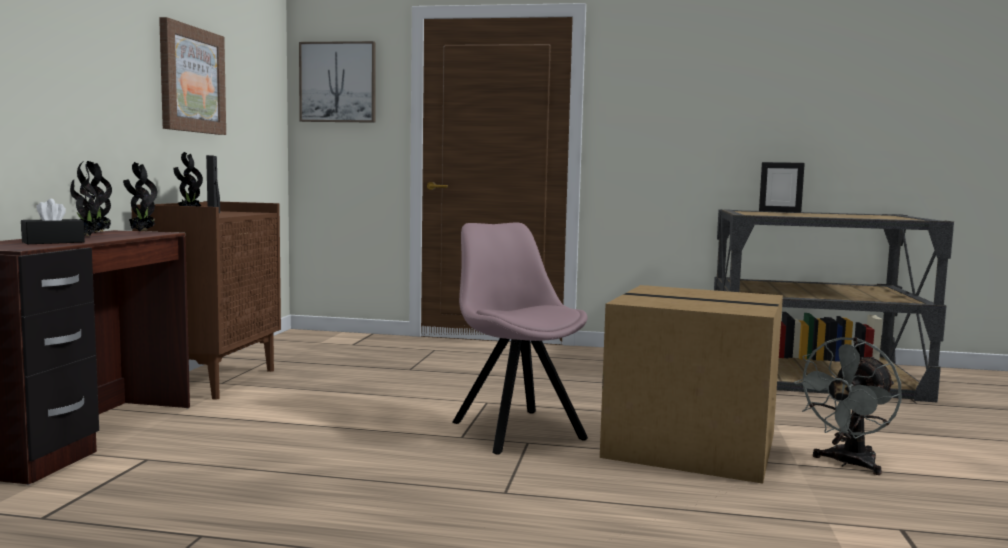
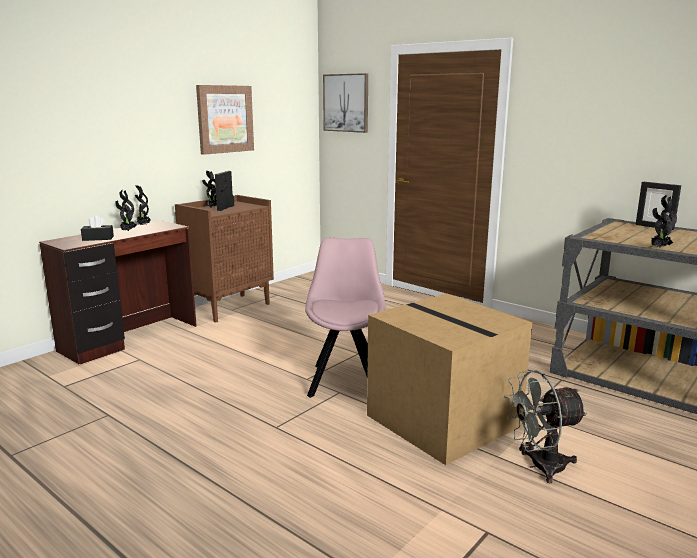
camera: 30 degrees right, 10 degrees up
potted plant [123,162,158,232] -> potted plant moved to [652,195,677,248]

